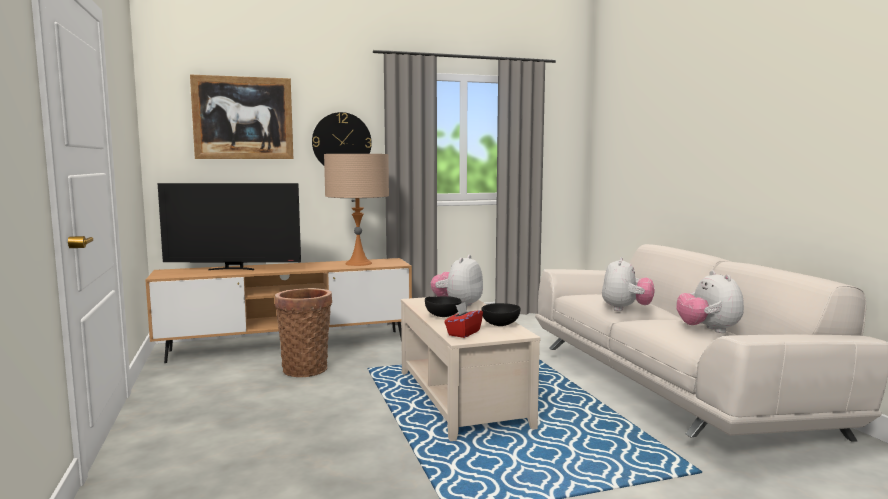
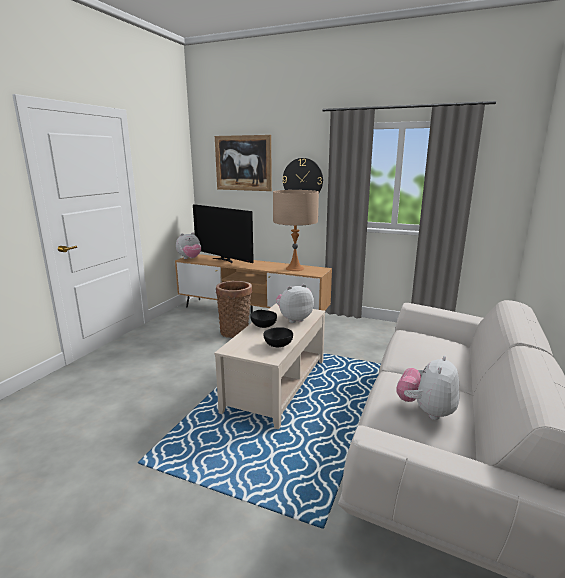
camera: 40 degrees right, 10 degrees up
red tissue box [444,302,483,338] -> none
plush toy [602,257,655,311] -> plush toy moved to [176,232,201,259]

